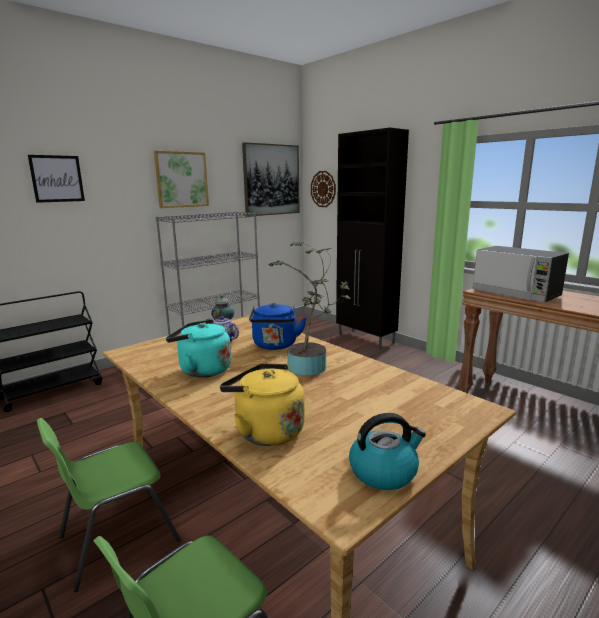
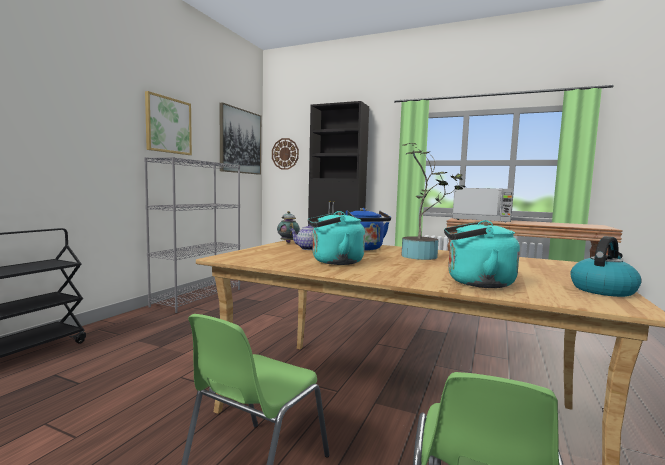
camera: 25 degrees left, 10 degrees down
picture [28,155,85,203] -> none
yellow kettle [220,363,305,446] -> turquoise kettle [444,220,520,288]

